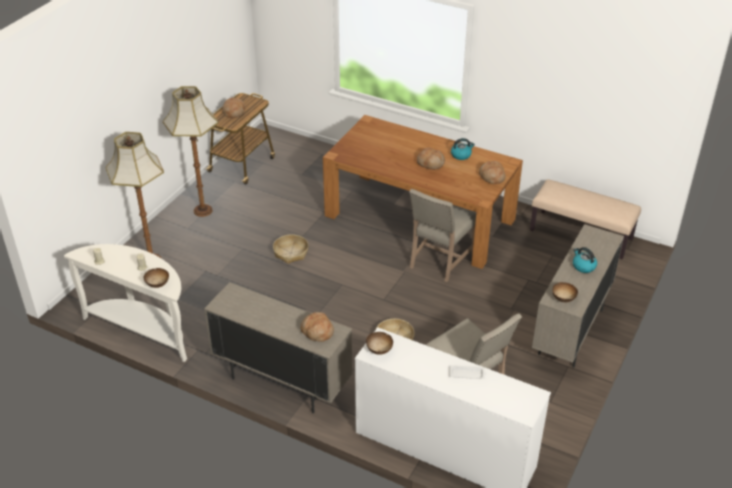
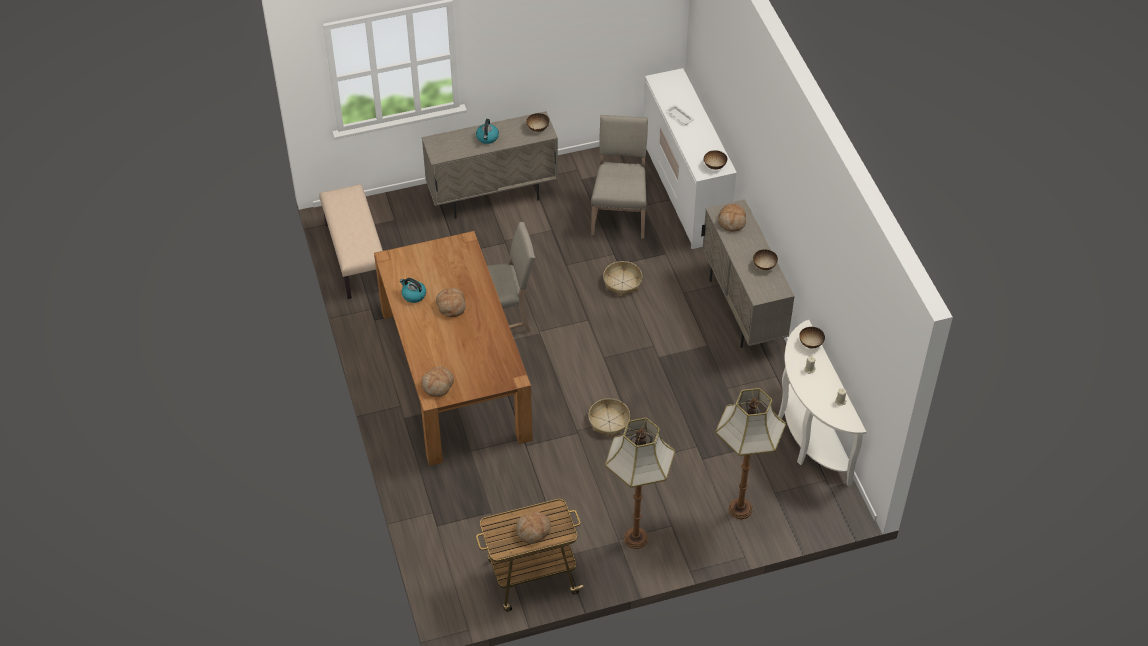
camera: 135 degrees left, 10 degrees up
bread [479,161,505,184] -> bread moved to [421,366,454,397]
none -> bowl [753,250,778,270]

